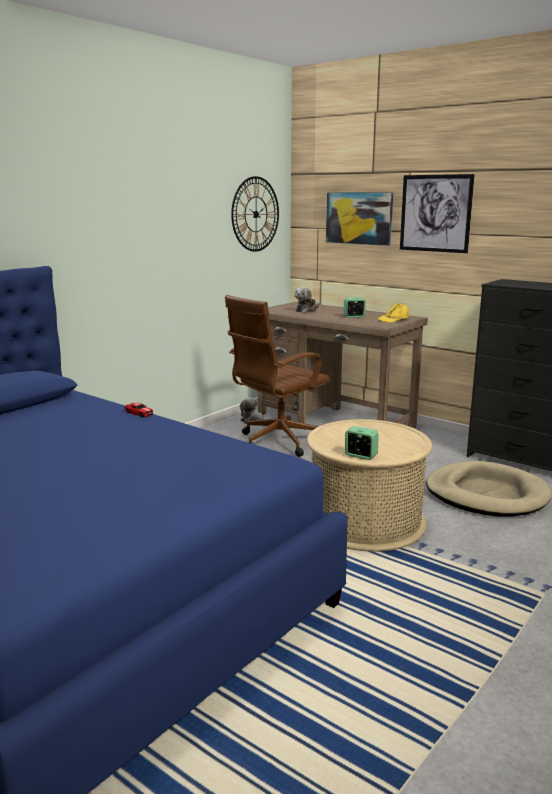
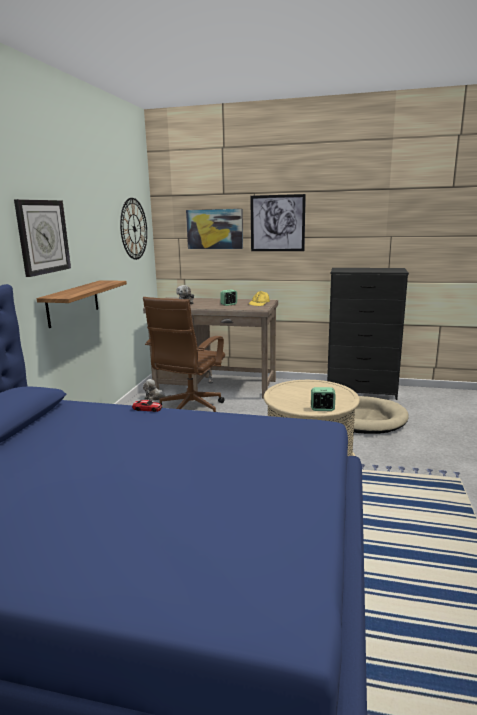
camera: 25 degrees left, 0 degrees up
none -> wall clock [14,199,71,277]
none -> shelf [37,280,127,328]

